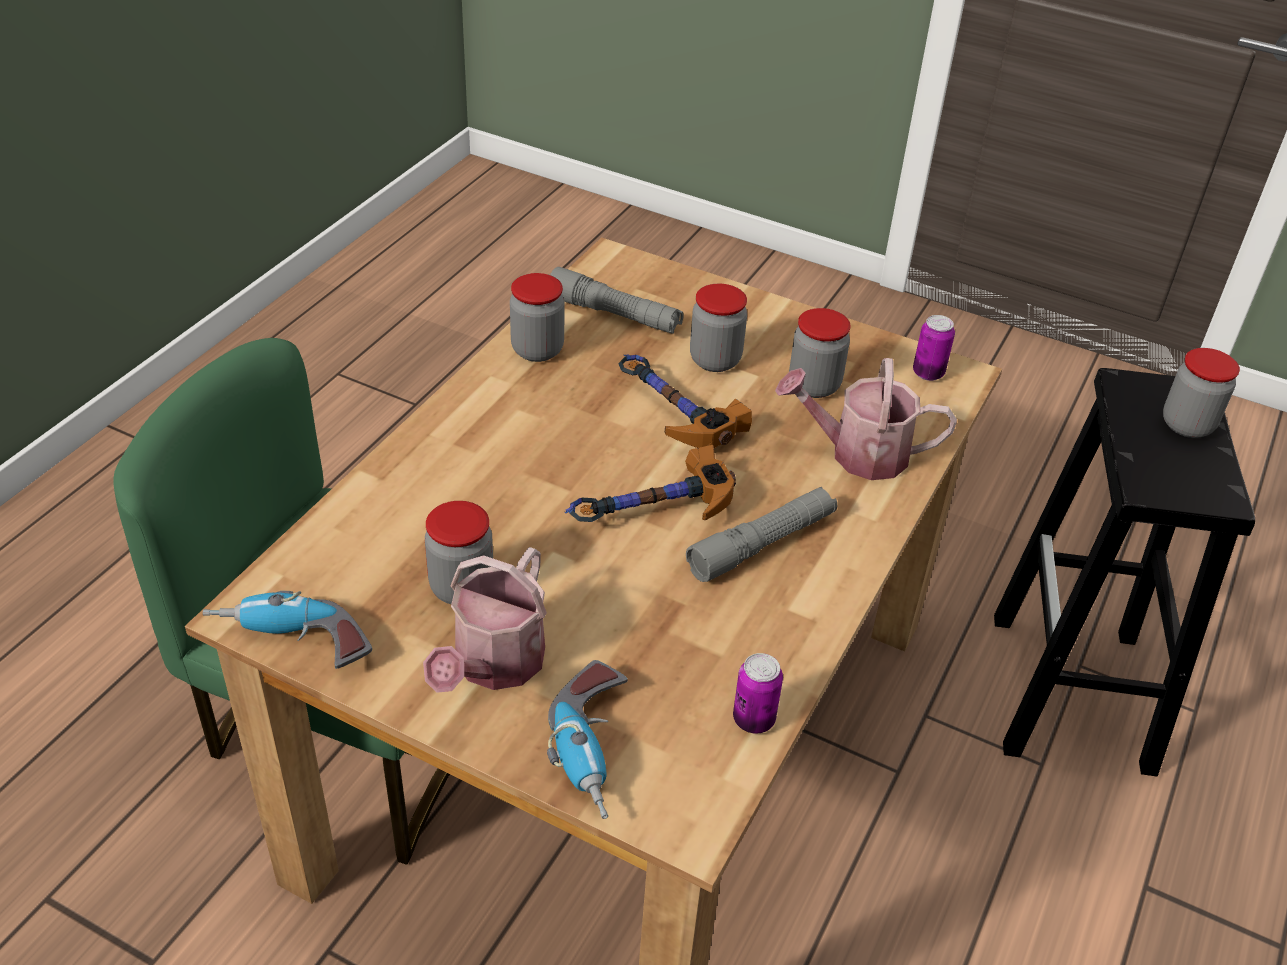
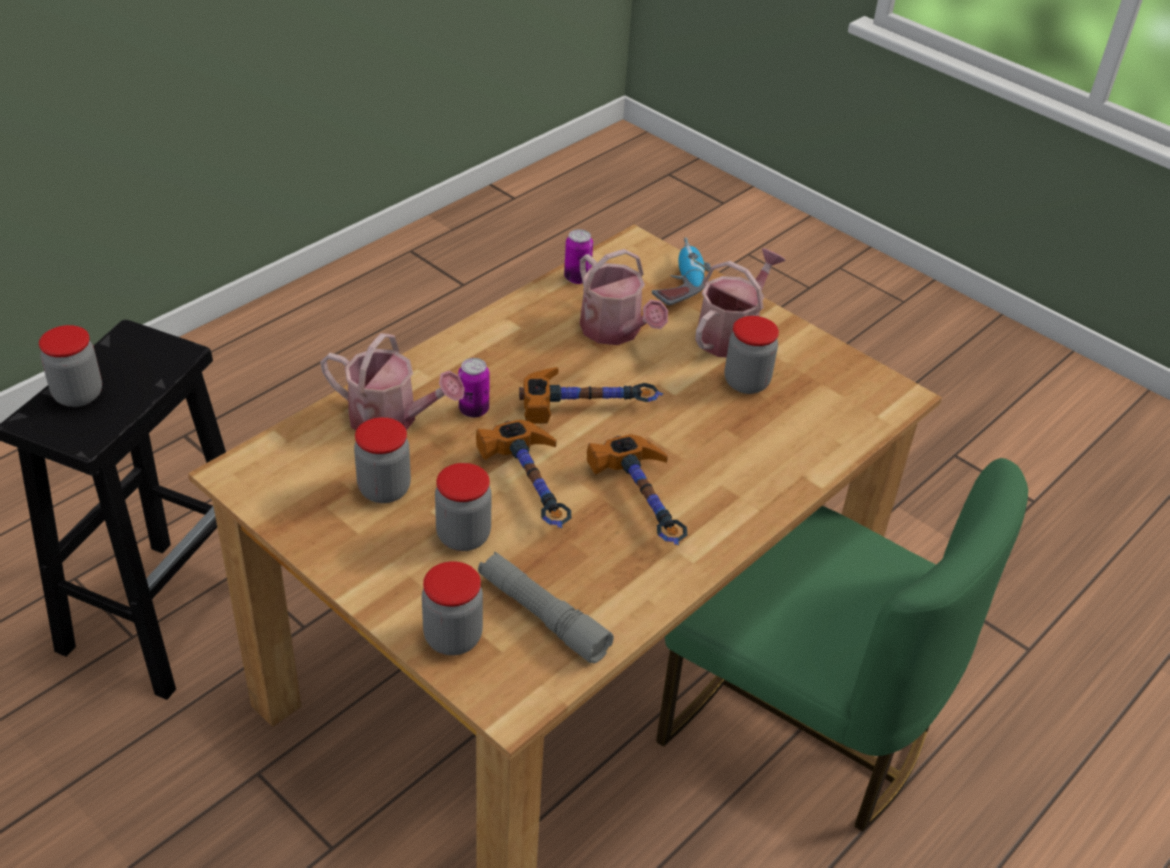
camera: 165 degrees left, 0 degrees up
power drill [203,591,372,669] -> none
jar [510,273,564,362] -> jar moved to [422,561,483,655]
grey flashlight [686,487,837,582] -> none
can [913,315,955,381] -> can moved to [458,358,490,418]
none -> watering can [580,249,668,345]
none -> hammer [587,434,688,545]

